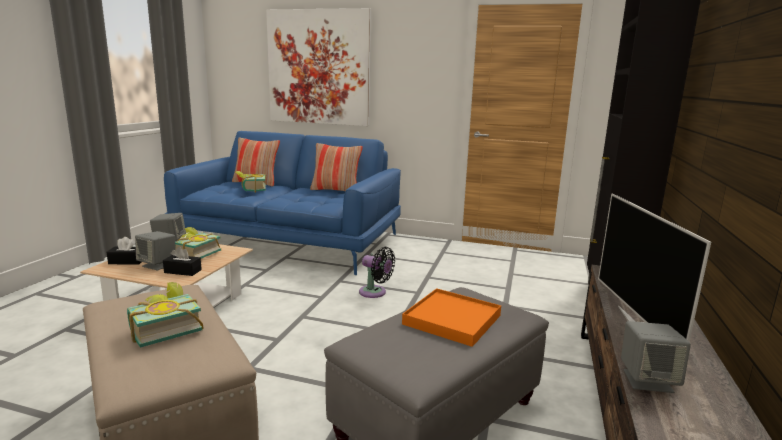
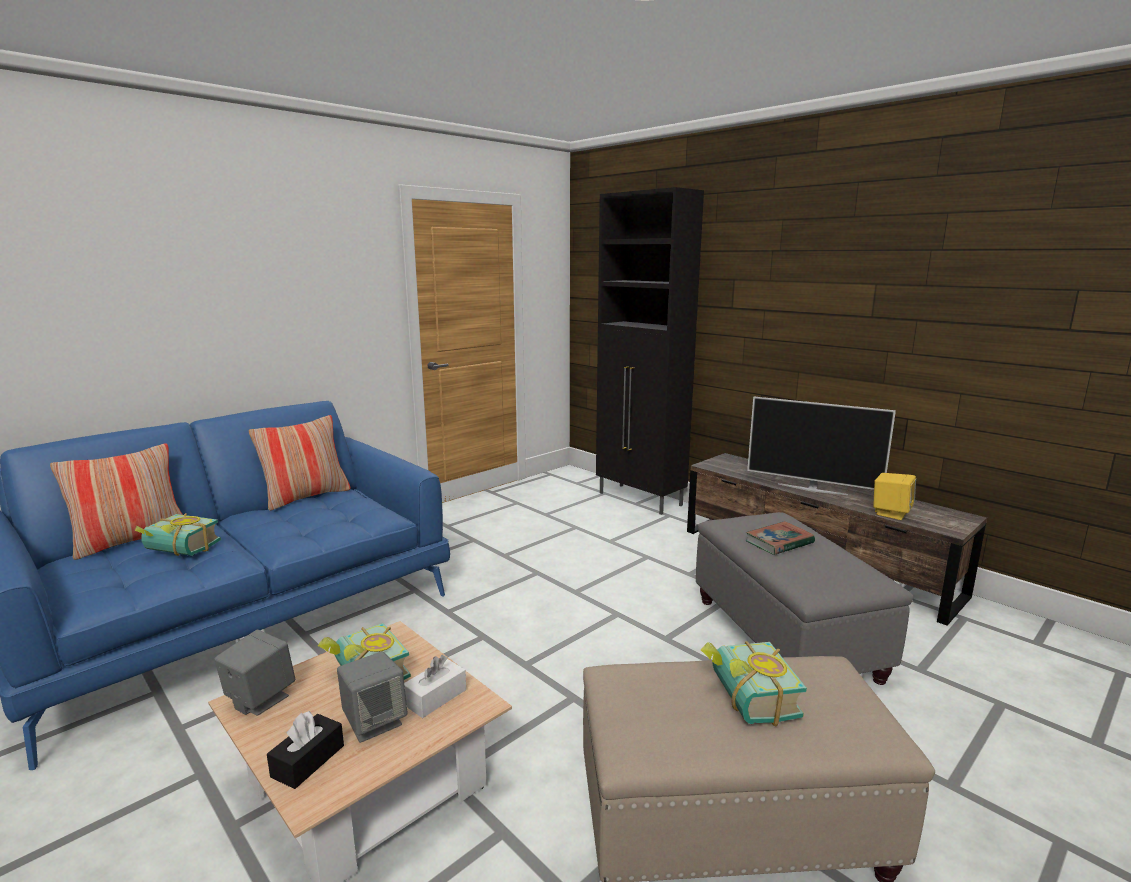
camera: 60 degrees left, 0 degrees up
black tissue box [163,247,202,276] -> white tissue box [404,655,466,718]
picture [266,8,371,126] -> none
black fan [359,247,395,298] -> none
orange tray [402,288,501,347] -> book [746,521,815,555]
grey speaker [621,321,691,393] -> yellow speaker [873,473,916,520]

